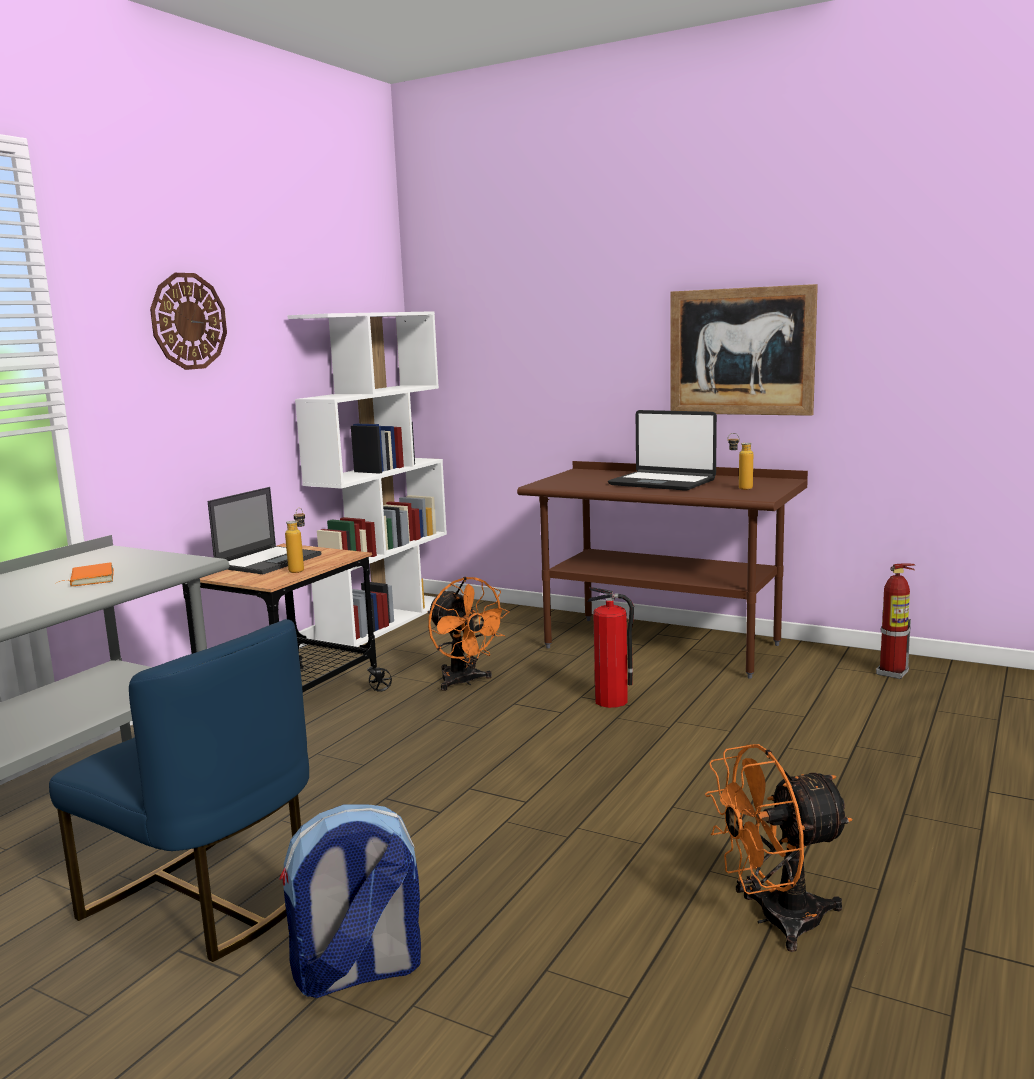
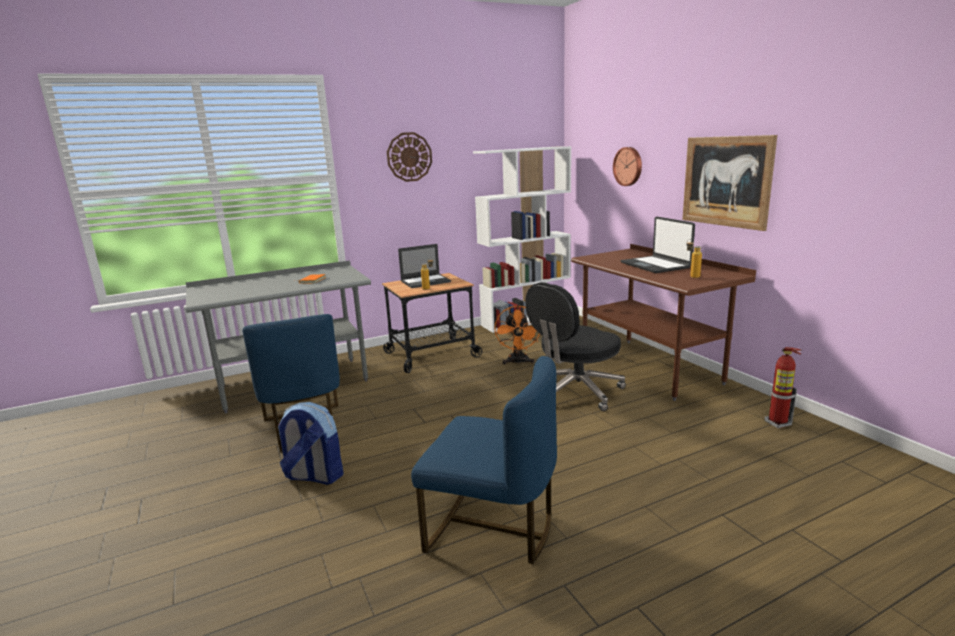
camera: 35 degrees right, 5 degrees up
fire extinguisher [588,587,634,708] -> black office chair [525,282,626,411]
orange fan [705,744,853,952] -> blue chair [411,356,557,564]
none -> wall clock [613,147,642,186]

